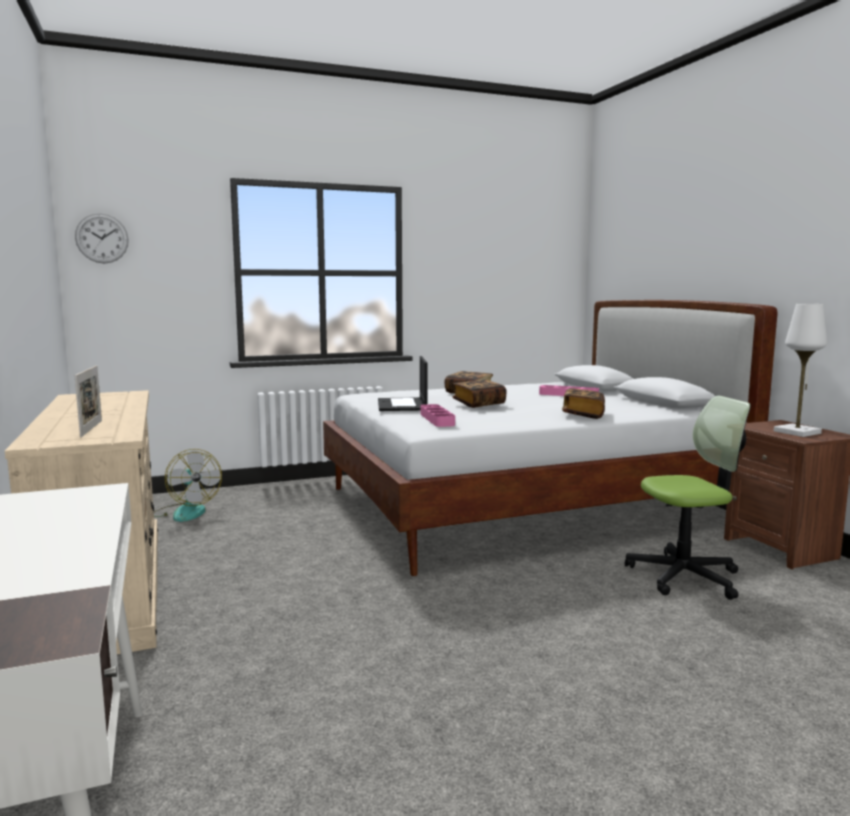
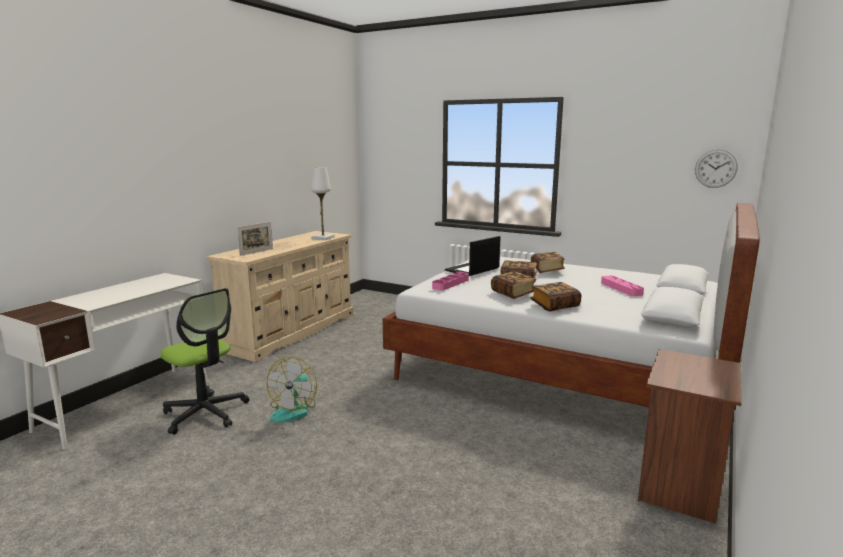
camera: 50 degrees right, 5 degrees up
wall clock [75,213,129,263] -> wall clock moved to [695,149,738,188]
fan [154,449,222,522] -> fan moved to [267,357,317,423]
office chair [625,396,751,600] -> office chair moved to [161,288,250,435]
white table lamp [774,304,827,437] -> white table lamp moved to [311,167,334,240]
none -> book [491,271,536,299]

